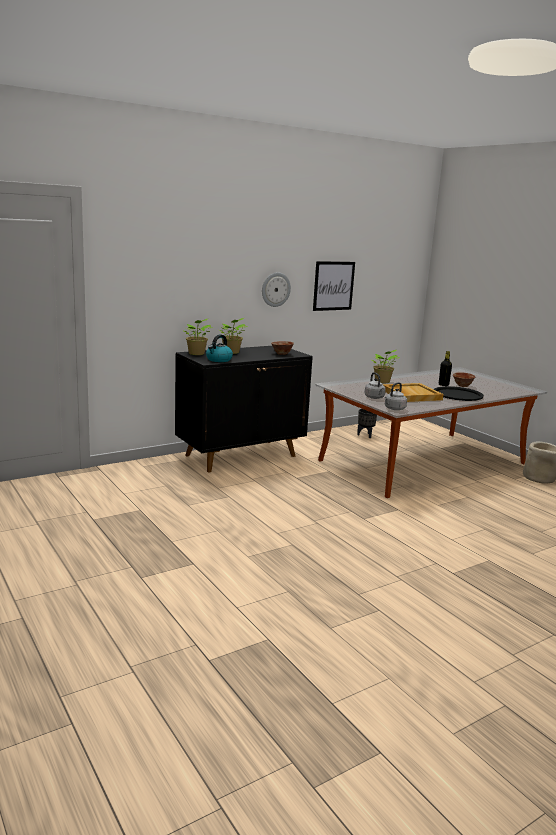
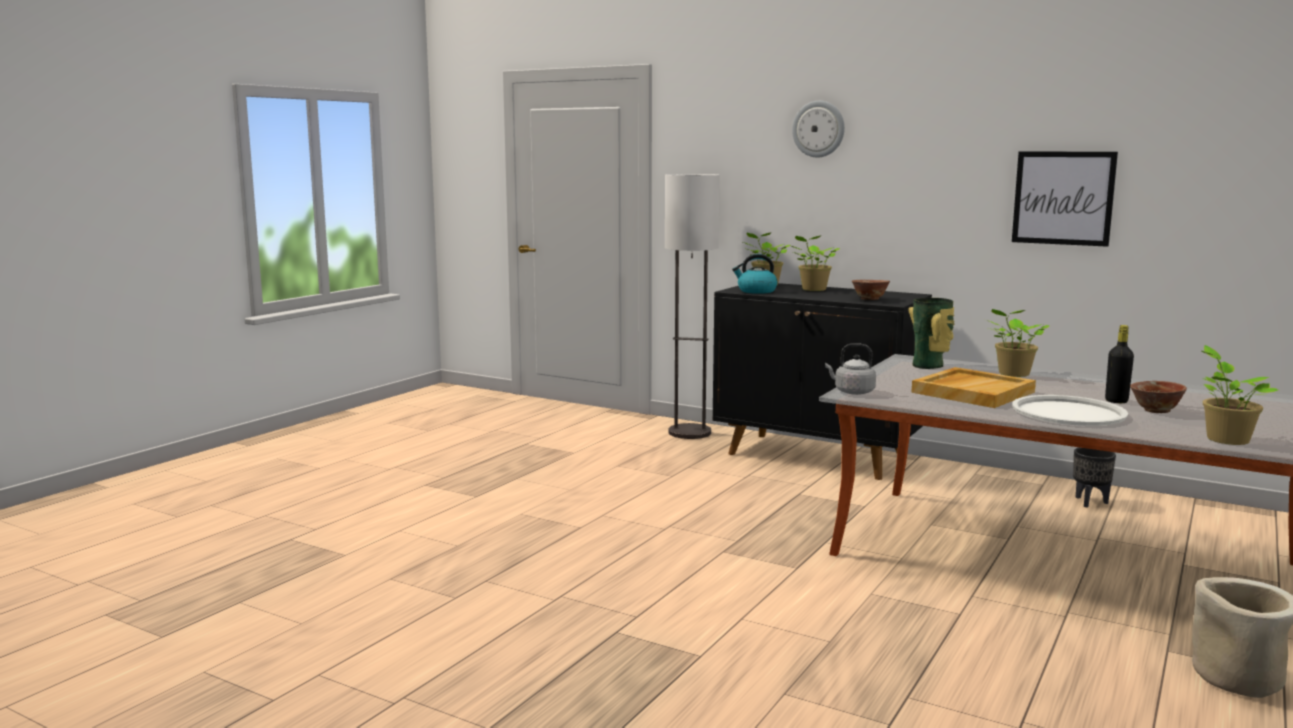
camera: 65 degrees right, 5 degrees down
wall clock [262,272,291,307] -> wall clock moved to [792,101,845,158]
grey kettle [365,372,386,399] -> none
black tray [434,386,484,401] -> white tray [1012,395,1128,426]
none -> floor lamp [665,174,720,439]
none -> vase [908,298,954,369]
none -> potted plant [1201,345,1278,445]

